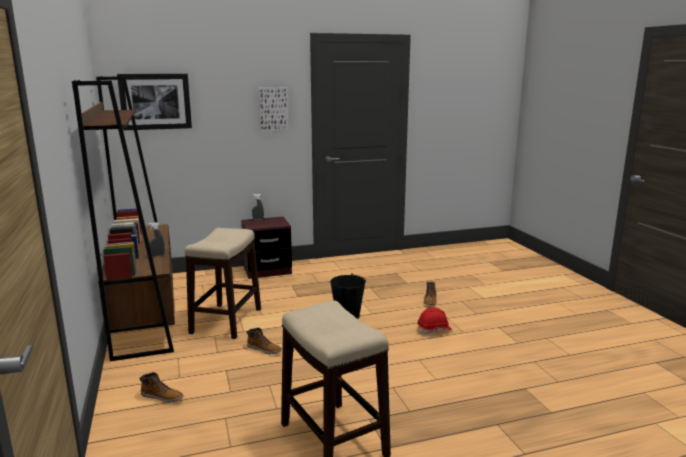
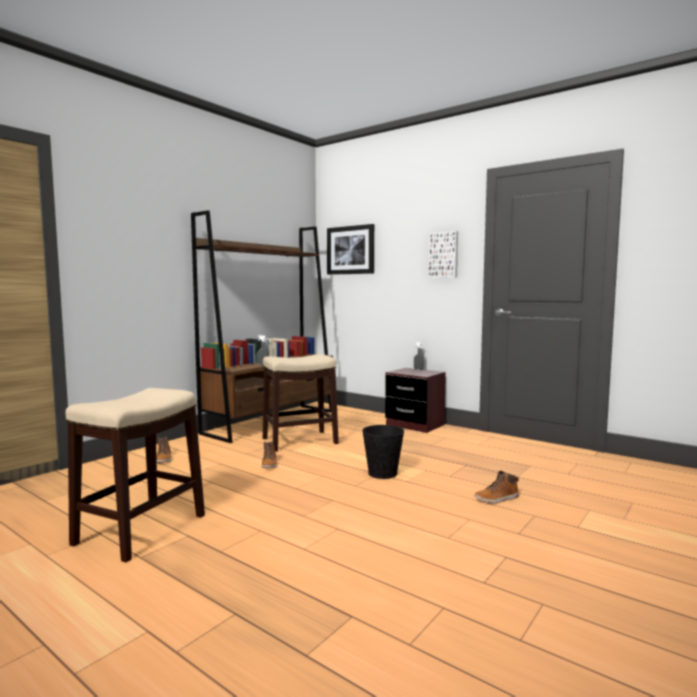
camera: 55 degrees right, 10 degrees down
red hard hat [417,307,452,335] -> none

